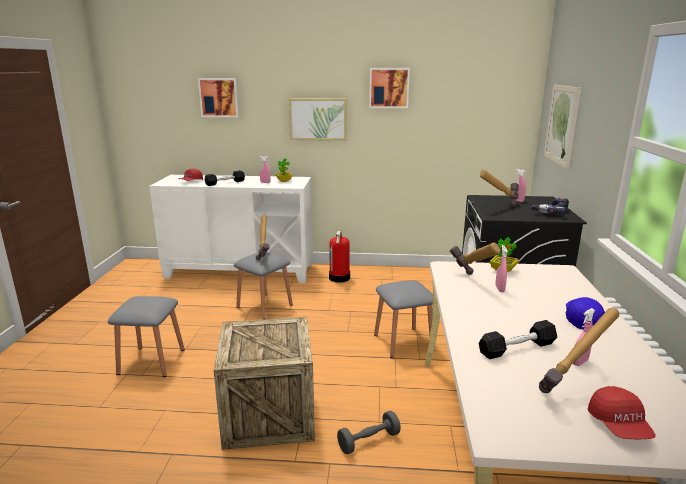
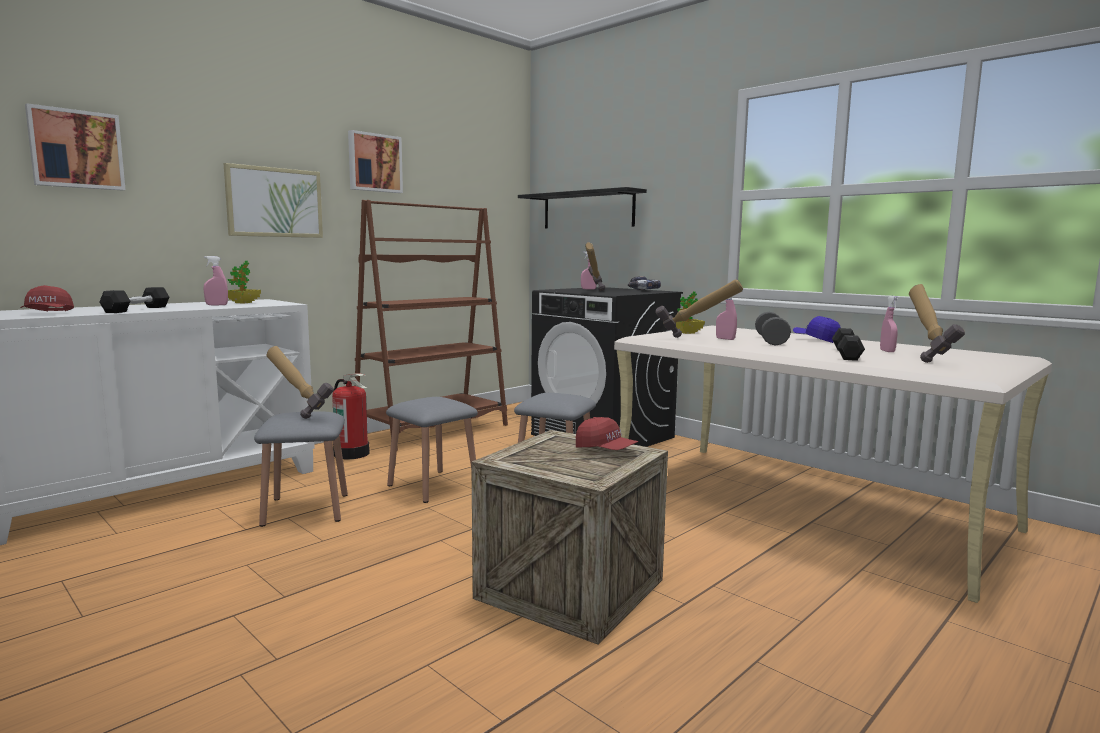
camera: 50 degrees left, 10 degrees down
grey stool [108,296,185,377] -> grey stool moved to [386,397,478,503]
grey dumbbell [337,411,401,454] -> grey dumbbell moved to [755,312,791,345]
picture [544,84,581,169] -> black shelf [518,187,647,228]
red cap [588,386,656,439] -> red cap moved to [576,417,639,450]
none -> brown bookcase [355,200,508,451]

